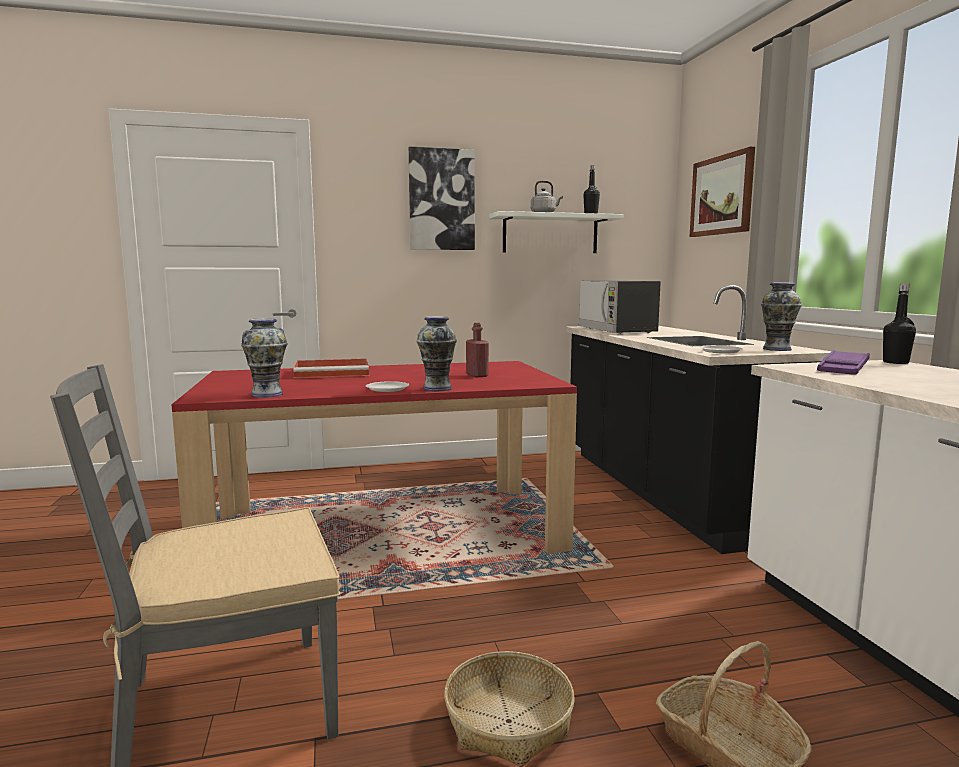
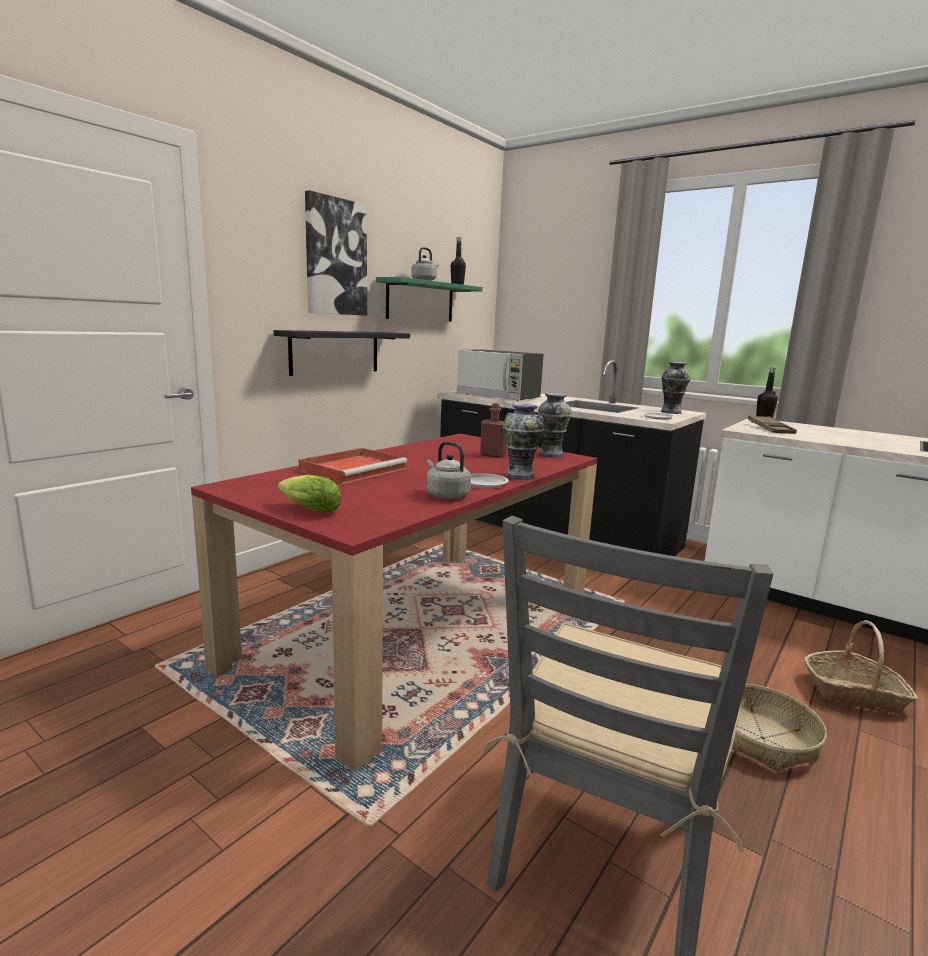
camera: 40 degrees left, 5 degrees up
vase [241,318,288,398] -> vase moved to [537,393,572,458]
white shelf [490,211,623,253] -> green shelf [376,277,483,322]
picture [689,147,755,237] -> none
purple tray [817,350,870,375] -> brown tray [748,415,797,434]
none -> black shelf [273,330,410,376]
none -> lettuce [278,475,342,513]
none -> grey kettle [426,441,471,499]

